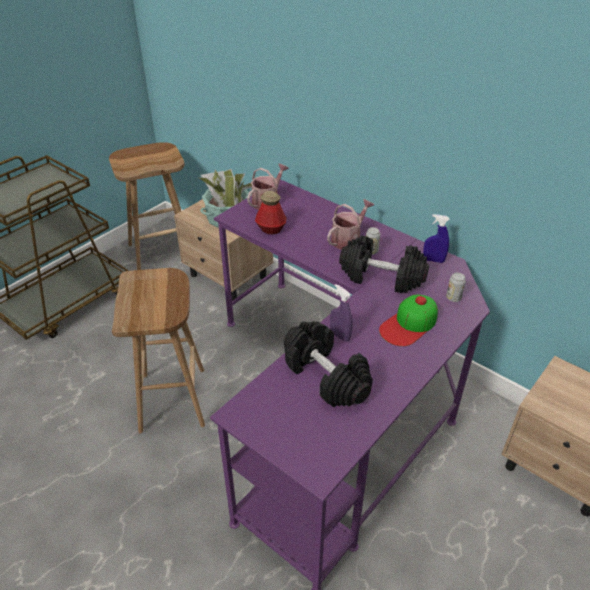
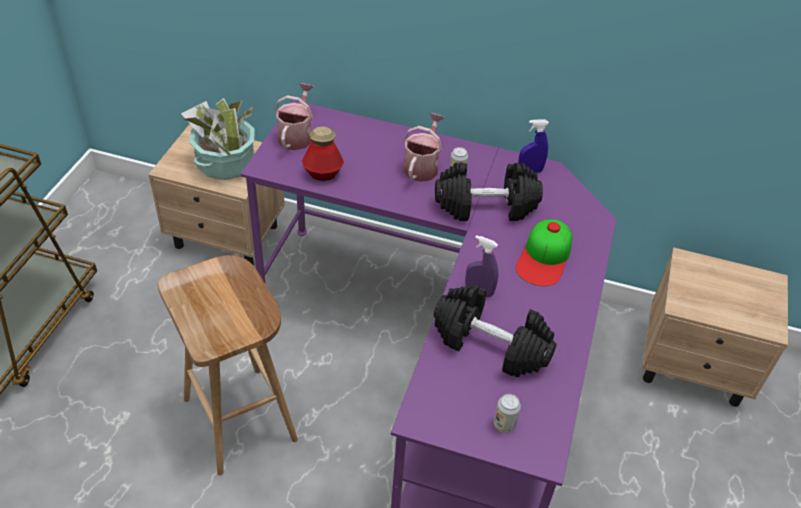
camera: 25 degrees left, 5 degrees up
brown stool [109,142,184,270] -> none
can [446,272,466,302] -> can moved to [494,394,521,433]

